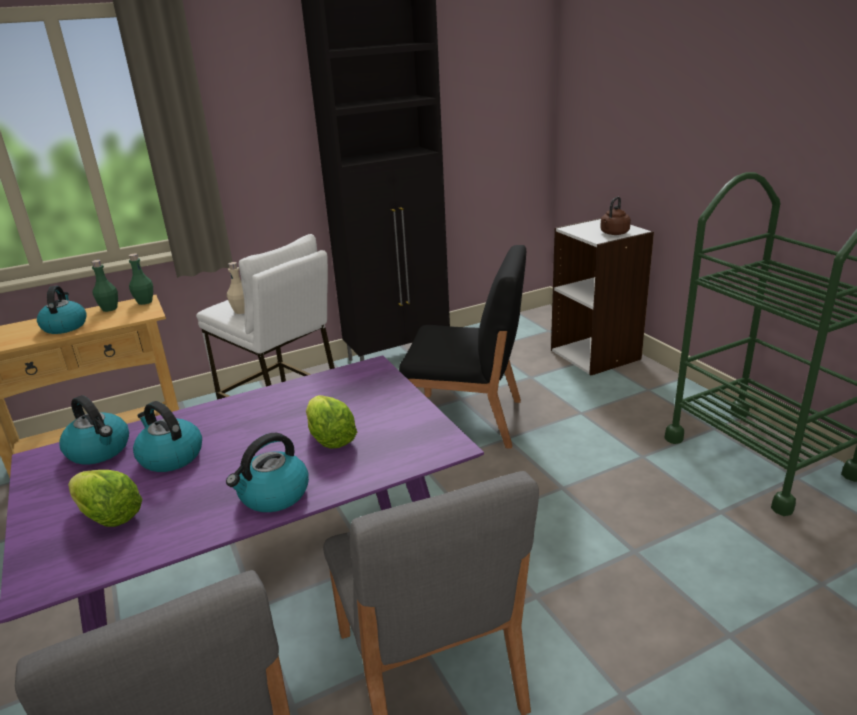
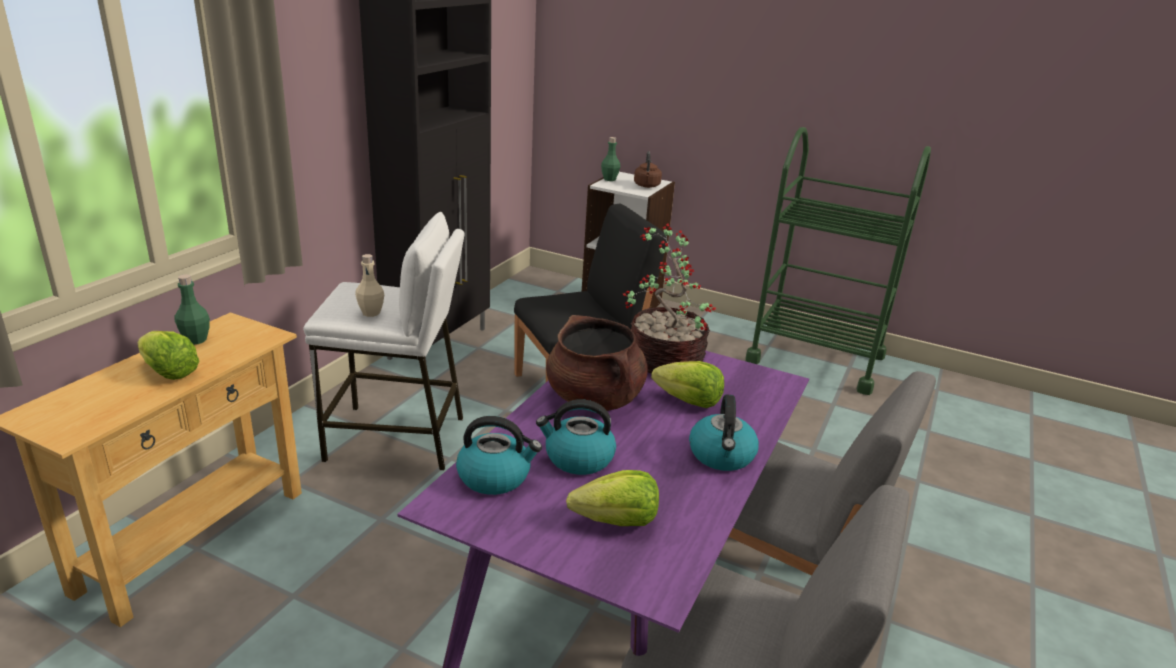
camera: 40 degrees left, 0 degrees up
kettle [37,286,86,334] -> lettuce [138,331,199,380]
green bottle [129,254,153,305] -> green bottle moved to [601,137,620,181]
none -> brown cooking pot [546,315,648,411]
none -> potted plant [623,223,716,374]

